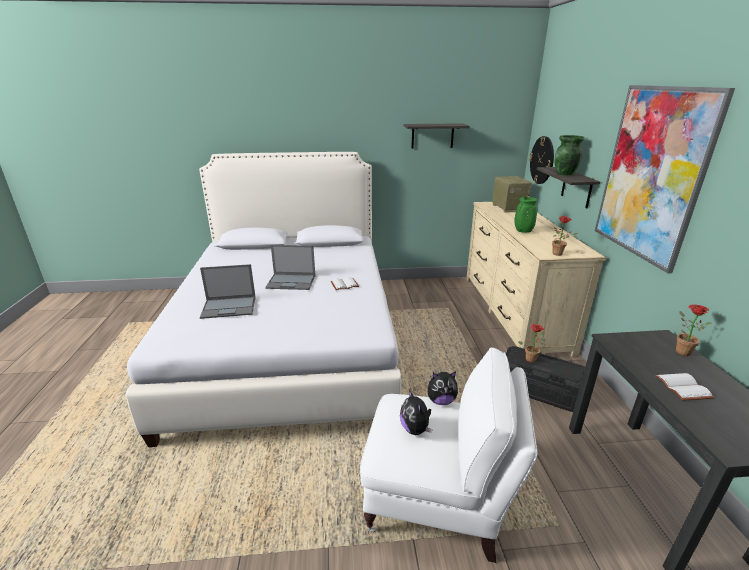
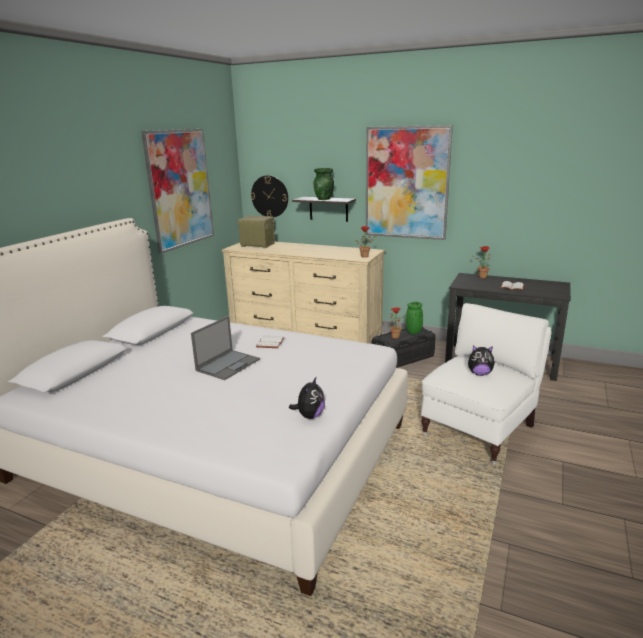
camera: 60 degrees left, 5 degrees down
laptop [200,264,256,319] -> none
shelf [404,123,470,149] -> picture [141,129,214,254]
plush toy [427,371,458,405] -> plush toy moved to [289,377,325,419]
green vase [515,197,538,233] -> green vase moved to [406,302,423,334]

